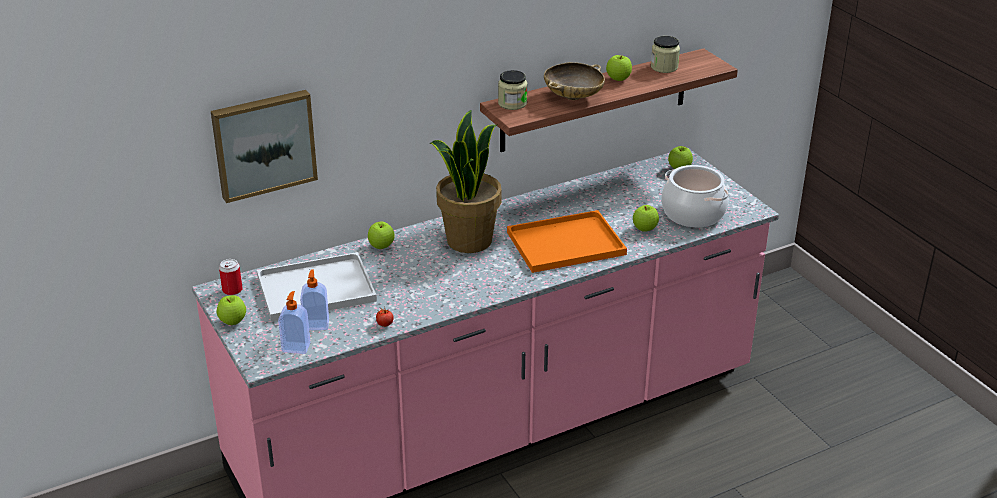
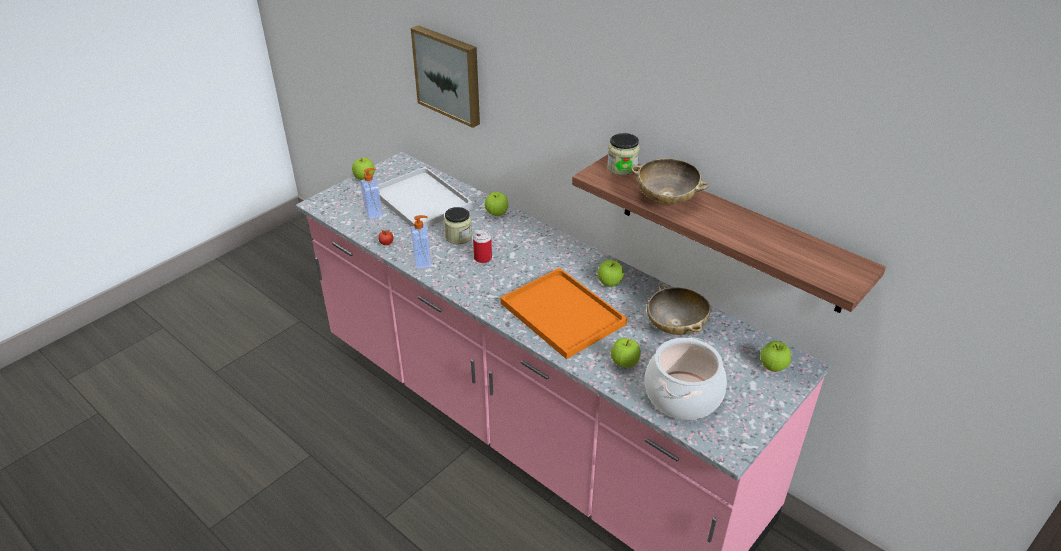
camera: 70 degrees right, 5 degrees up
can [219,259,242,295] -> can moved to [473,230,492,263]
soap dispenser [278,291,311,354] -> soap dispenser moved to [411,215,431,269]
potted plant [429,110,502,253] -> none
apple [606,55,632,81] -> apple moved to [597,260,624,287]
jar [651,36,680,73] -> jar moved to [444,207,472,244]
none -> beige bowl [647,284,711,335]

